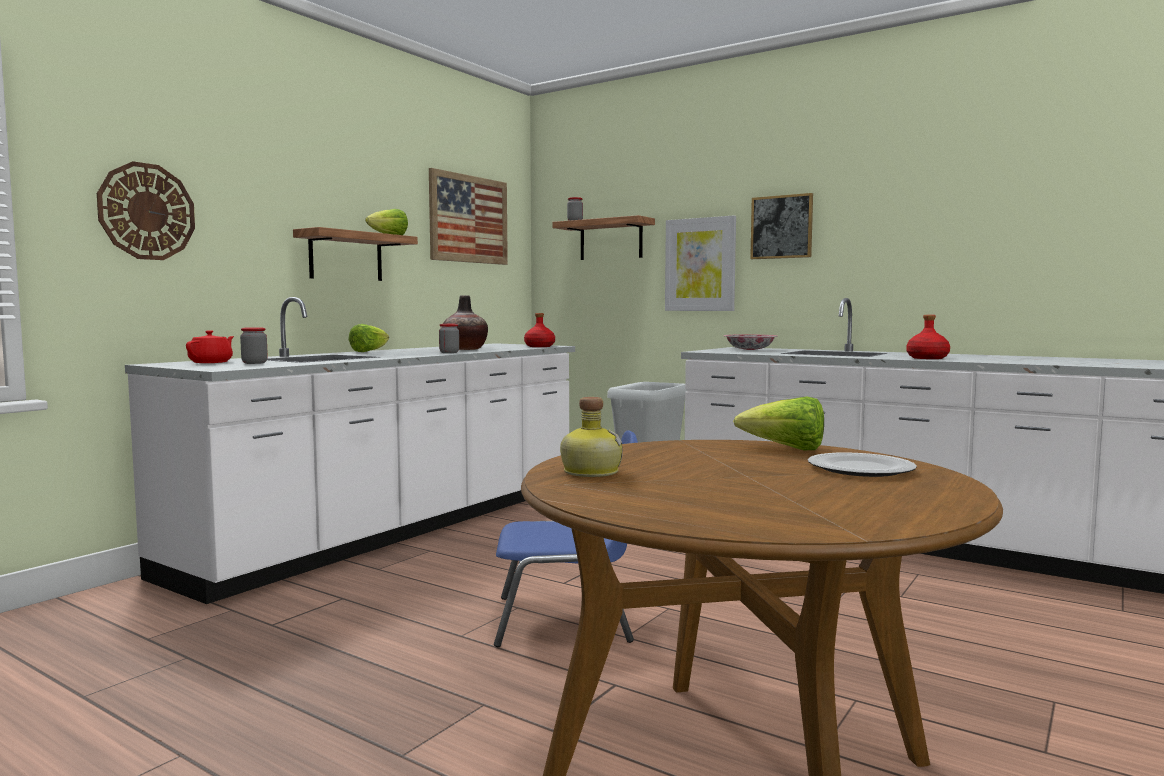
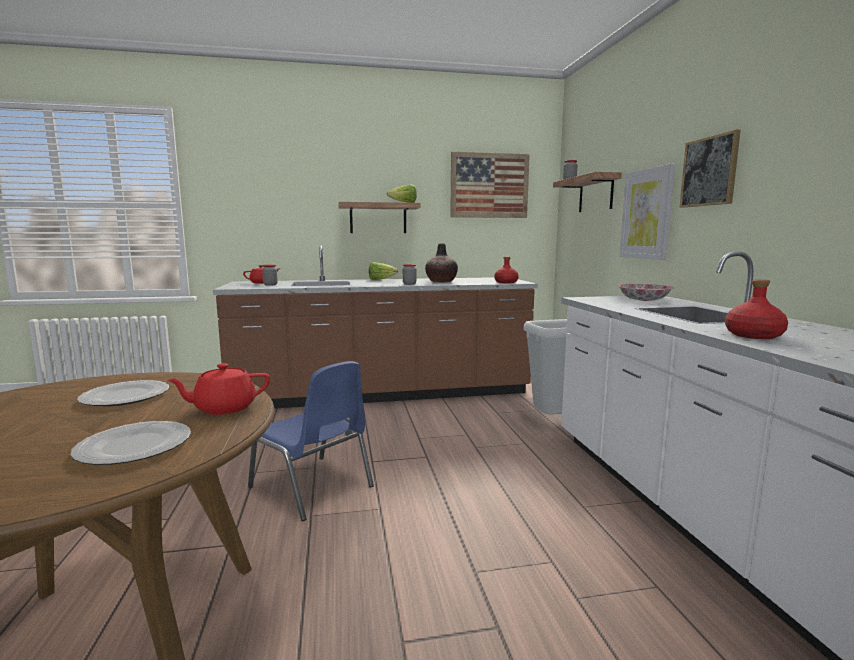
camera: 45 degrees right, 5 degrees up
wall clock [97,161,195,260] -> none
white counter [125,297,575,604] -> brown counter [213,246,538,409]
bottle [560,397,623,477] -> none
lettuce [733,396,824,451] -> red teapot [166,363,270,415]
none -> plate [77,380,169,406]

